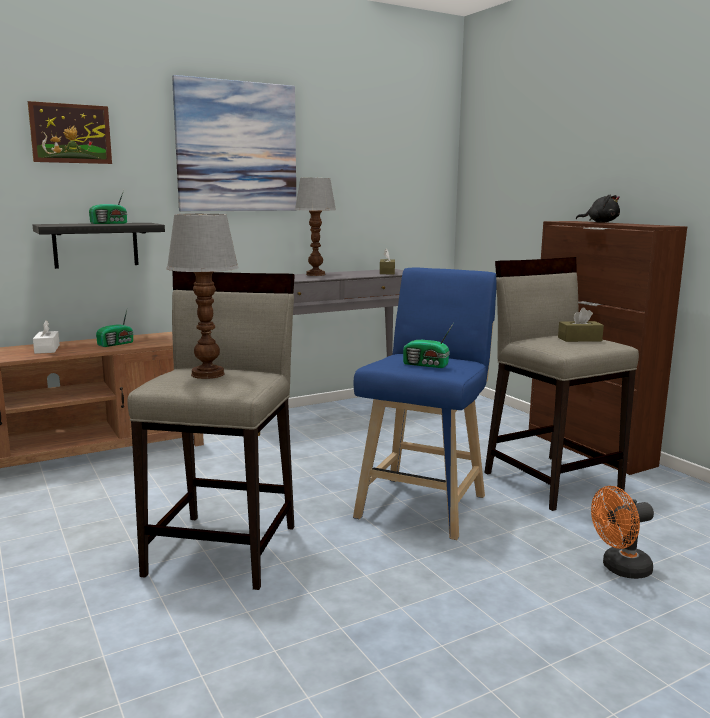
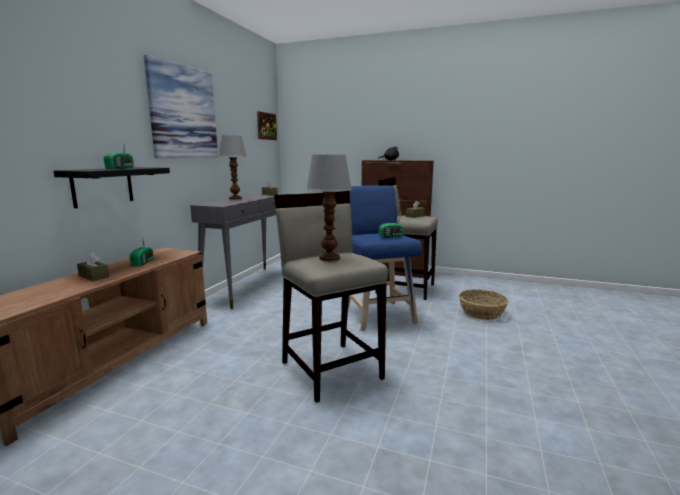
camera: 40 degrees left, 0 degrees up
picture [28,101,112,164] -> picture moved to [257,111,277,140]
white tissue box [33,320,60,354] -> brown tissue box [77,252,109,281]
orange fan [591,486,654,579] -> basket [459,289,508,320]

